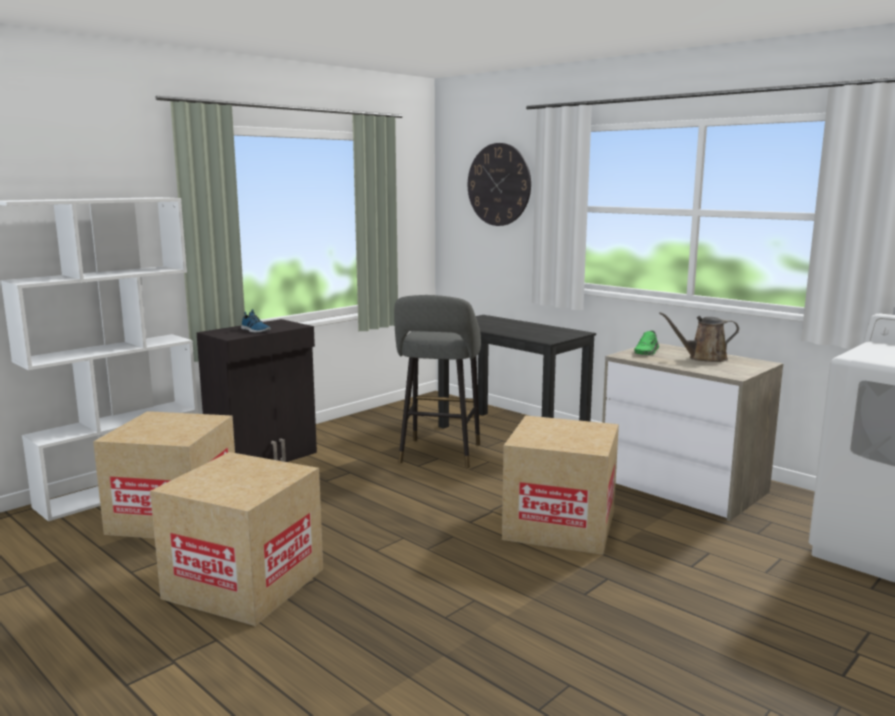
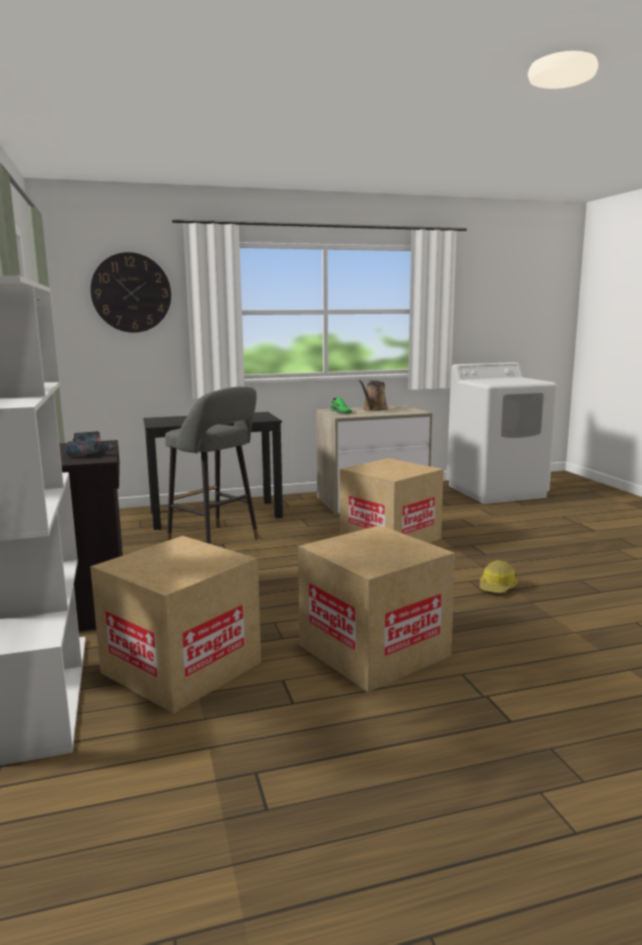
camera: 60 degrees left, 0 degrees up
shoe [241,309,271,333] -> power drill [65,431,114,456]
none -> hard hat [480,560,518,593]

